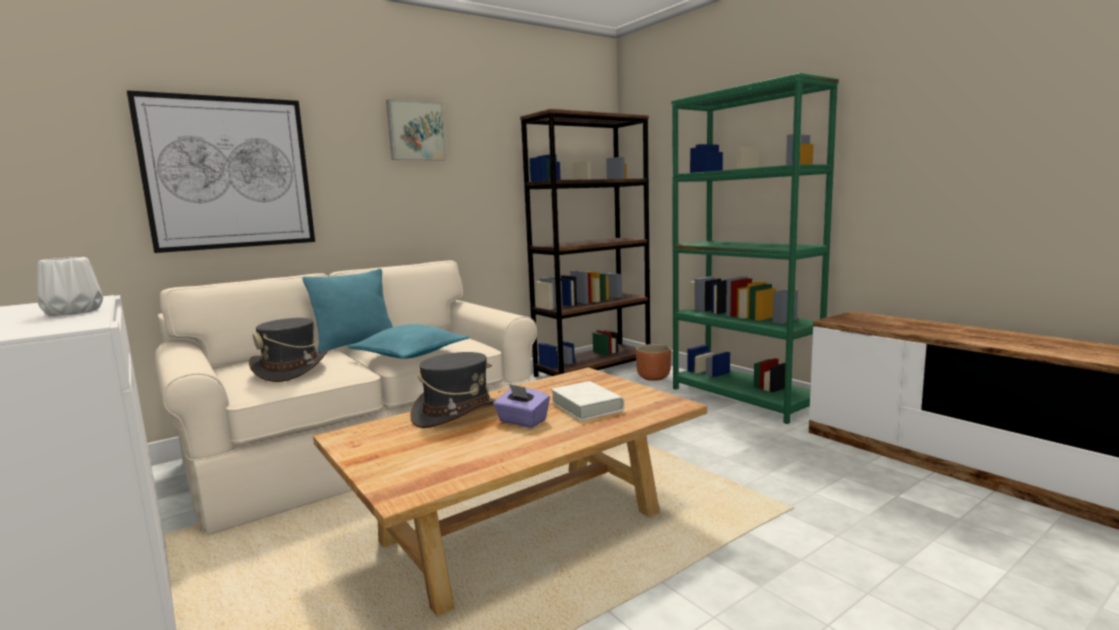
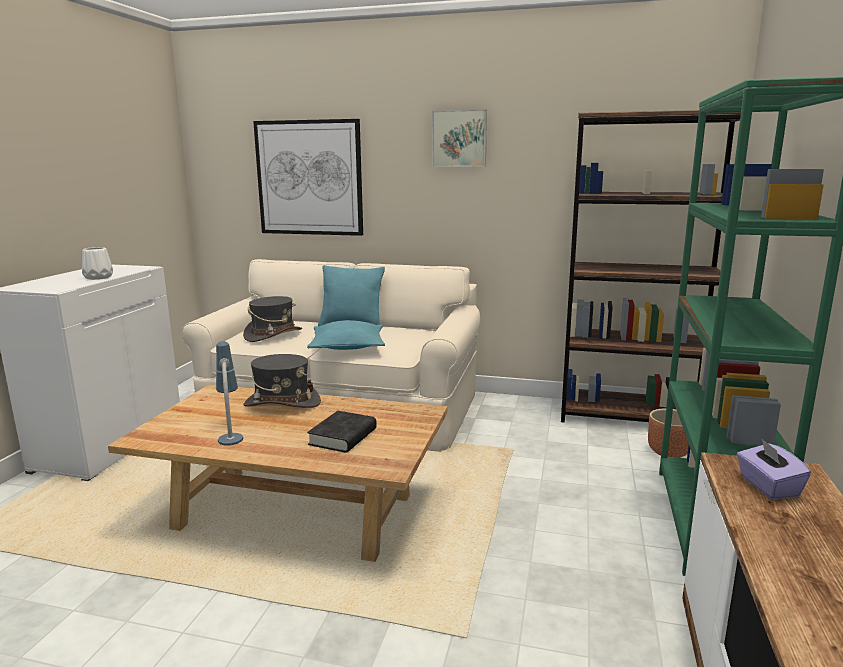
camera: 50 degrees right, 5 degrees up
purple tissue box [493,384,550,428] -> purple tissue box moved to [737,439,811,499]
white book [551,381,624,421] -> black book [307,411,377,453]
none -> table lamp [216,341,243,445]

